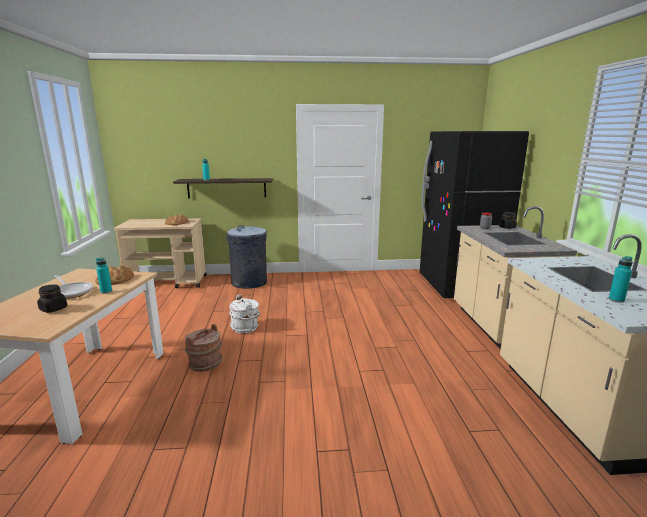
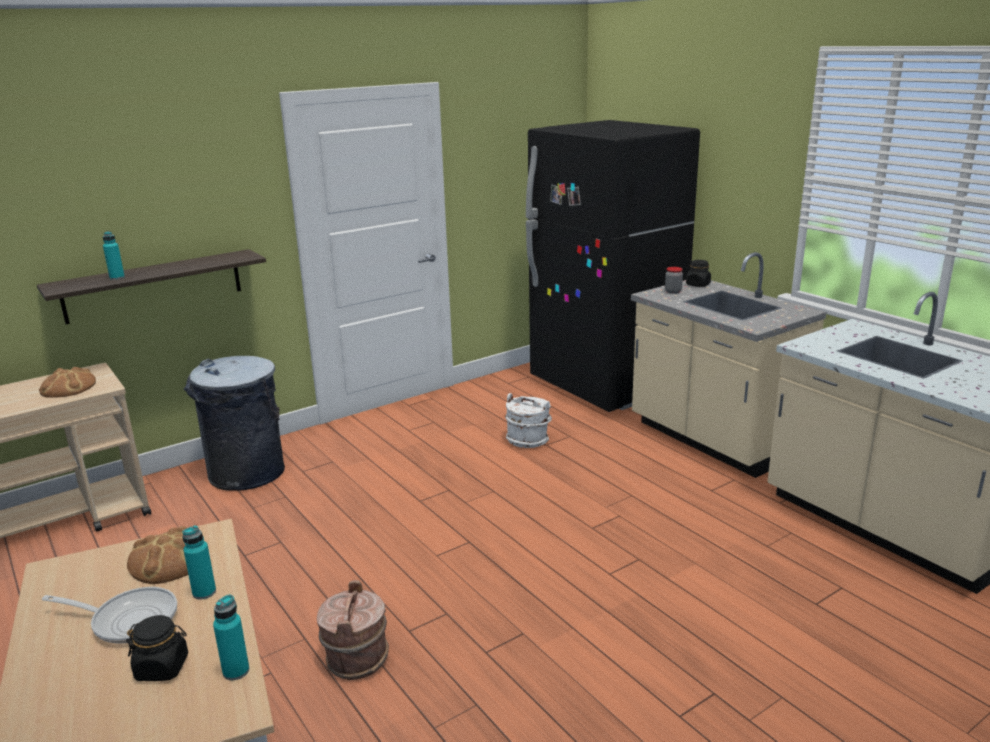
camera: 30 degrees left, 5 degrees up
white bucket [229,295,260,333] -> white bucket moved to [505,393,552,448]
turquoise bottle [609,256,633,303] -> turquoise bottle moved to [213,595,249,680]

